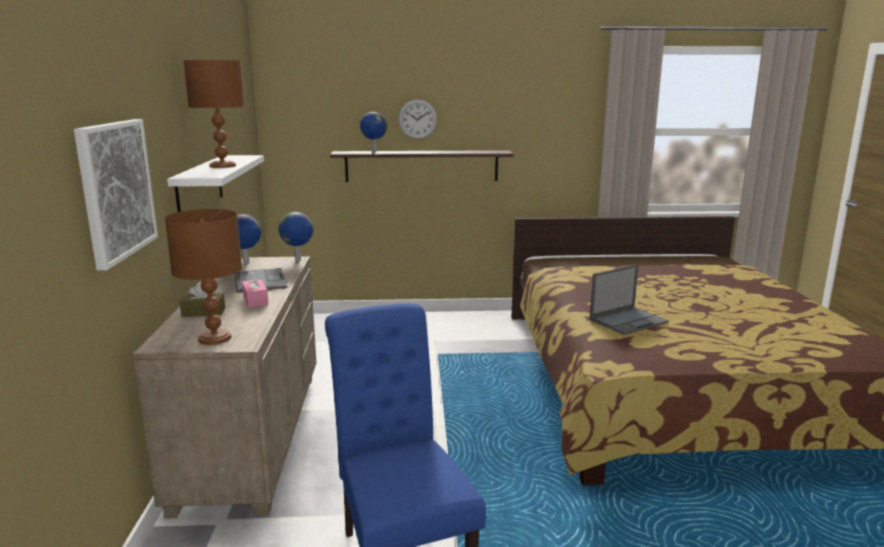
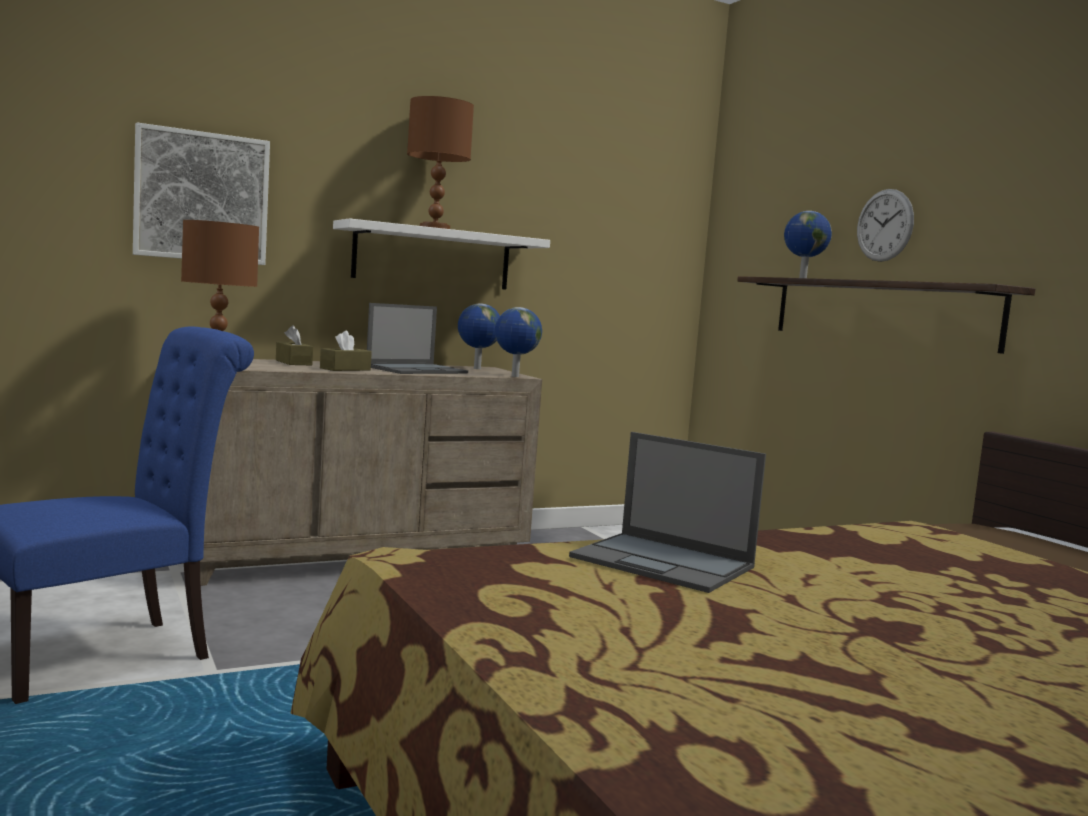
camera: 65 degrees right, 10 degrees down
pink tissue box [242,271,269,307] -> brown tissue box [320,330,372,371]

